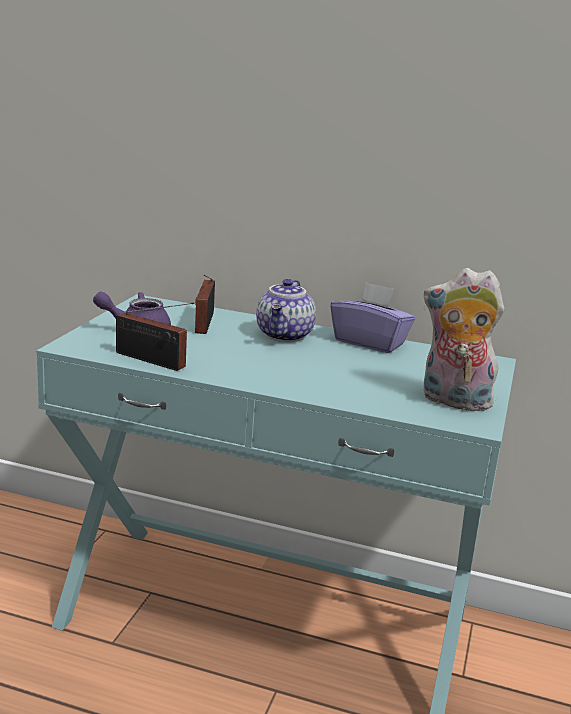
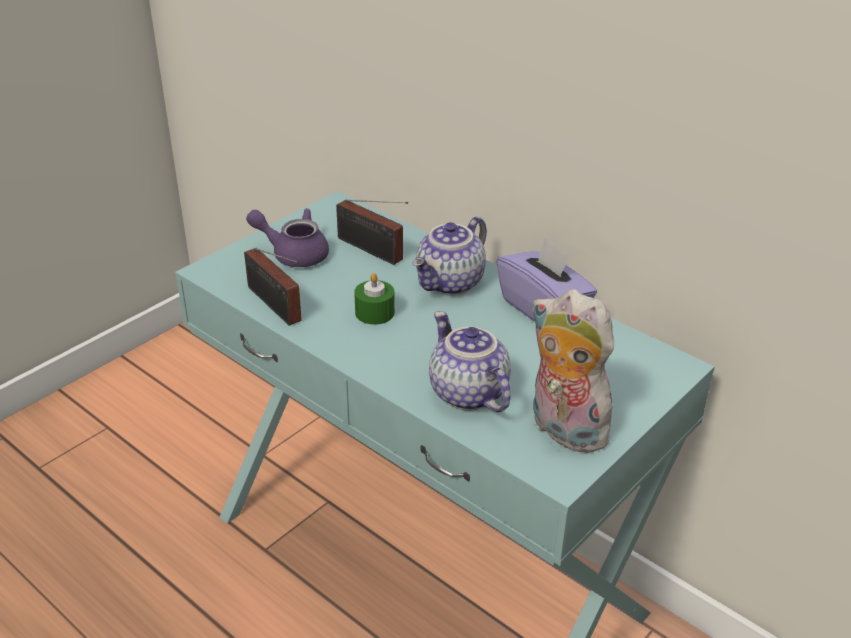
camera: 25 degrees right, 15 degrees up
radio [195,275,215,334] -> radio turned 75 degrees counterclockwise [336,200,408,265]
none -> green candle [354,273,395,325]
none -> teapot [429,311,511,412]

